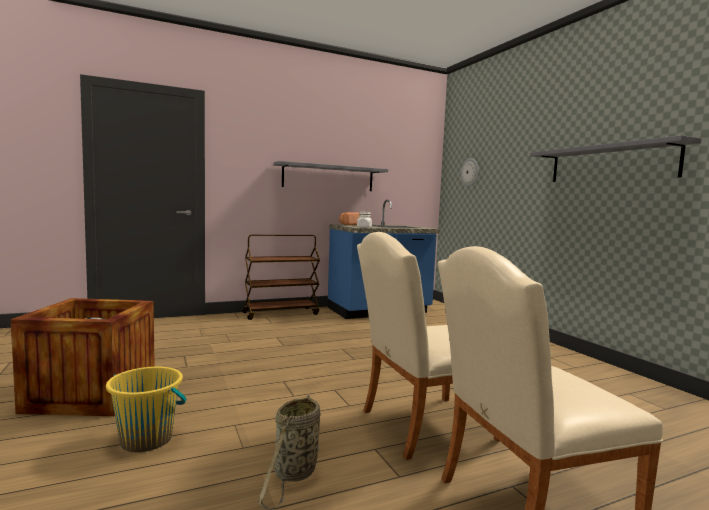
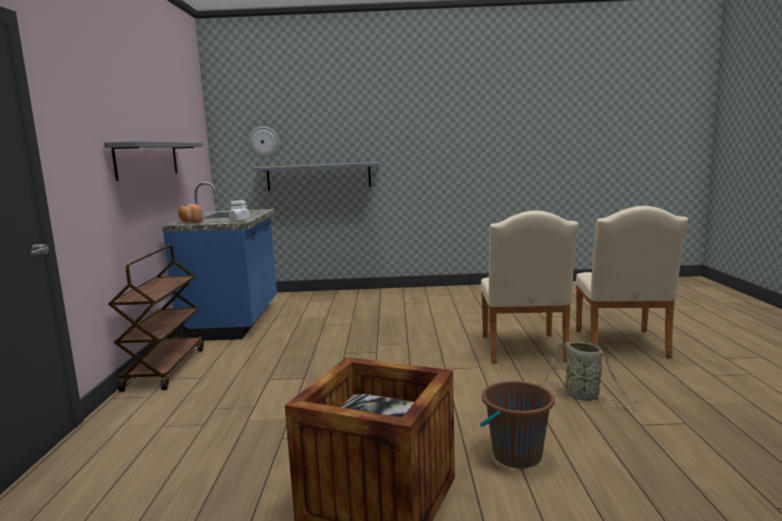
camera: 65 degrees left, 5 degrees up
yellow bucket [106,367,187,452] -> brown bucket [480,381,555,468]
grey shelf [530,135,701,182] -> grey shelf moved to [252,162,379,191]

